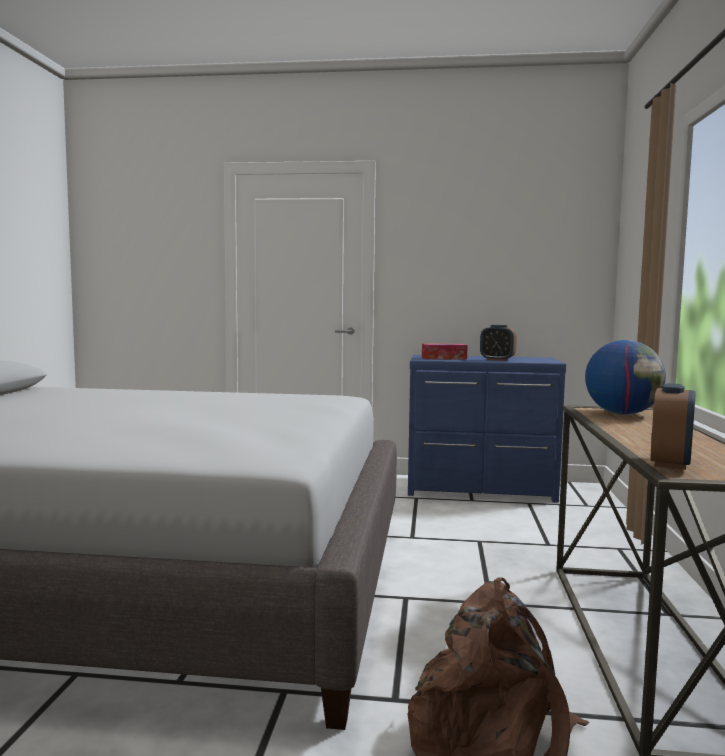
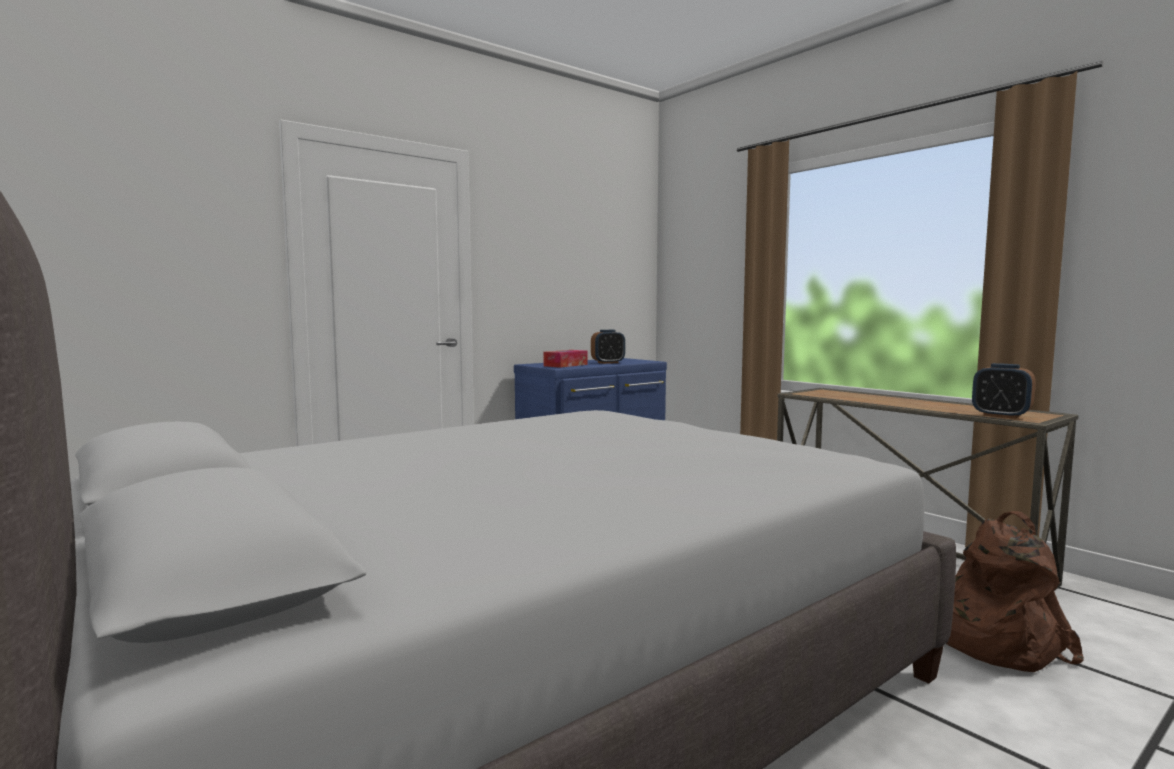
camera: 45 degrees left, 0 degrees up
globe [585,340,666,415] -> none
alarm clock [651,383,695,470] -> alarm clock turned 150 degrees clockwise [972,363,1036,419]

